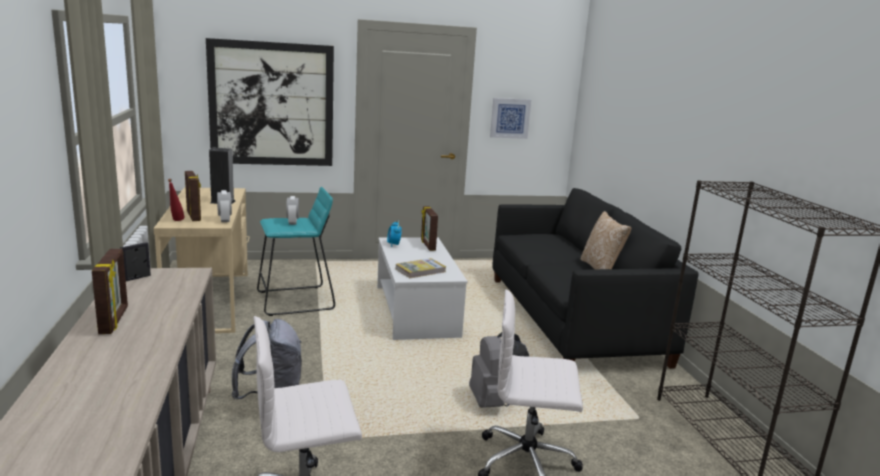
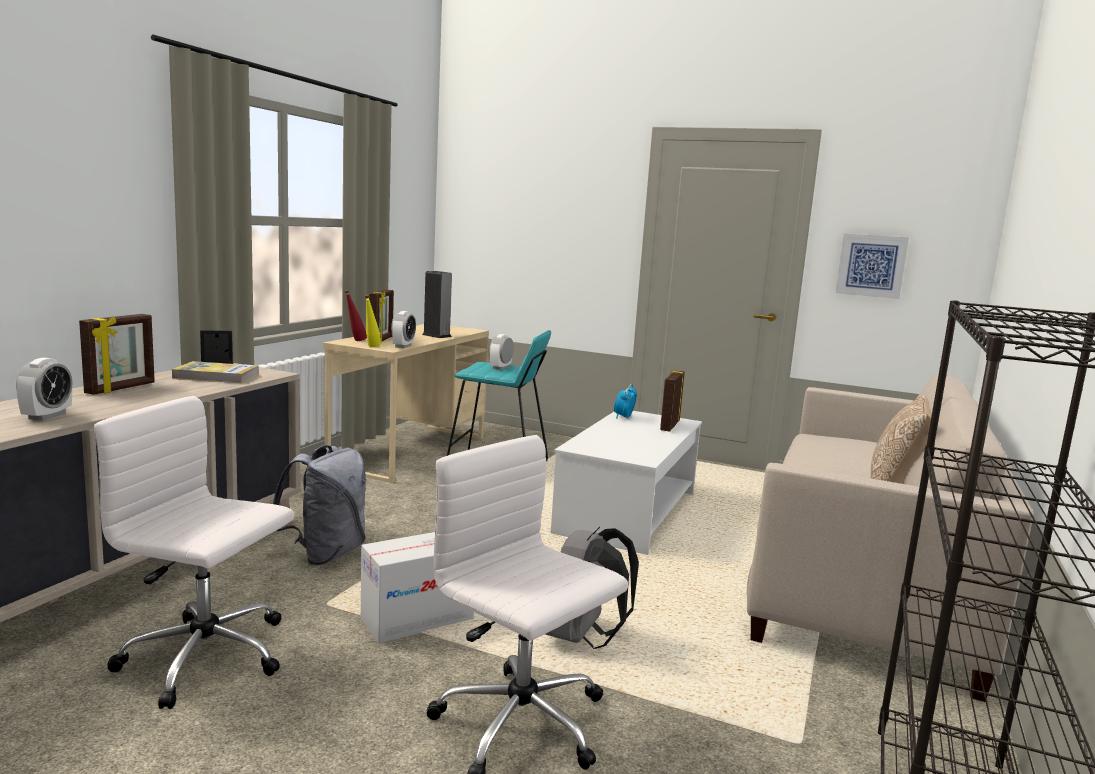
camera: 35 degrees right, 5 degrees down
picture [206,38,334,166] -> none
book [396,258,446,278] -> book moved to [171,361,259,383]
black sofa [492,188,699,369] -> beige sofa [747,373,1034,702]
none -> alarm clock [16,358,72,421]
none -> cardboard box [361,532,474,643]
none -> yellow bottle [365,294,381,347]

